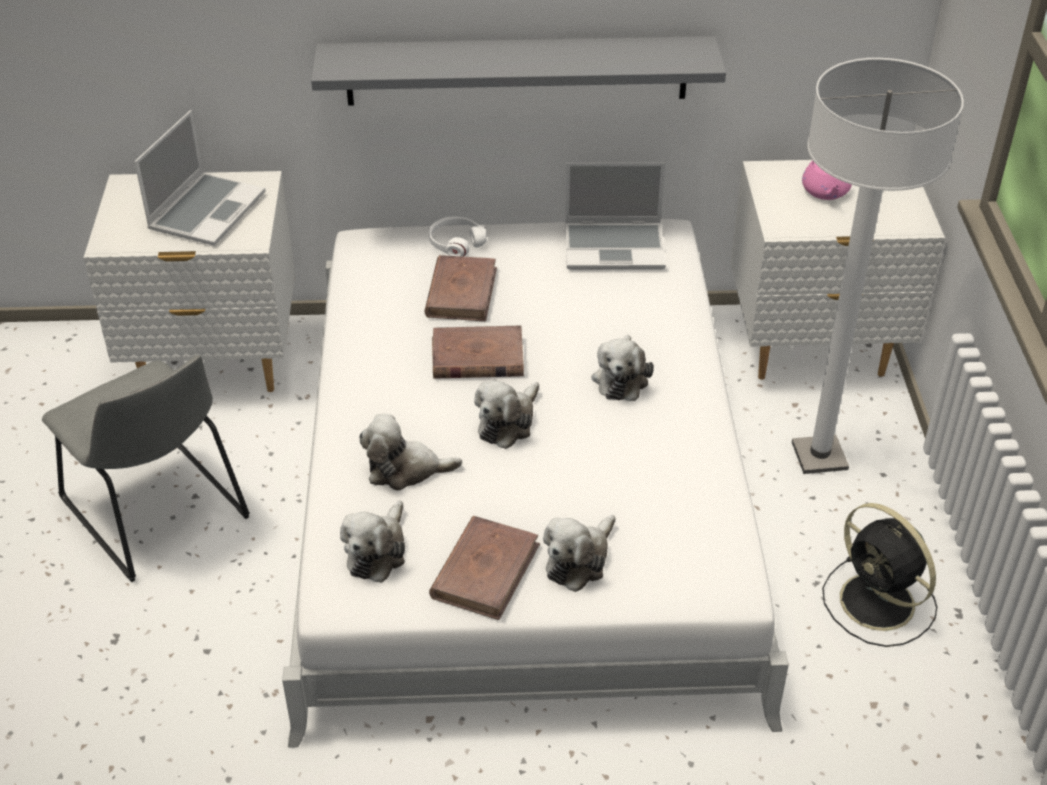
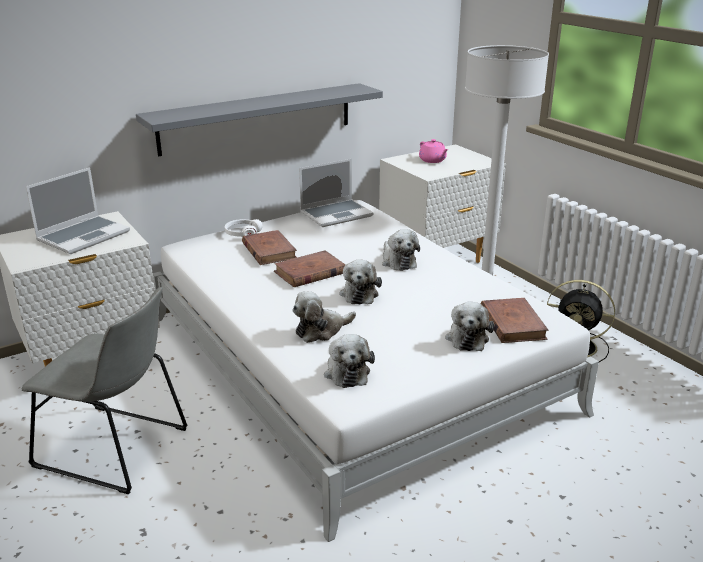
camera: 30 degrees left, 15 degrees down
laptop [134,110,265,246] -> laptop turned 45 degrees clockwise [26,167,130,254]
brown book [429,516,540,620] -> brown book moved to [481,298,549,343]

